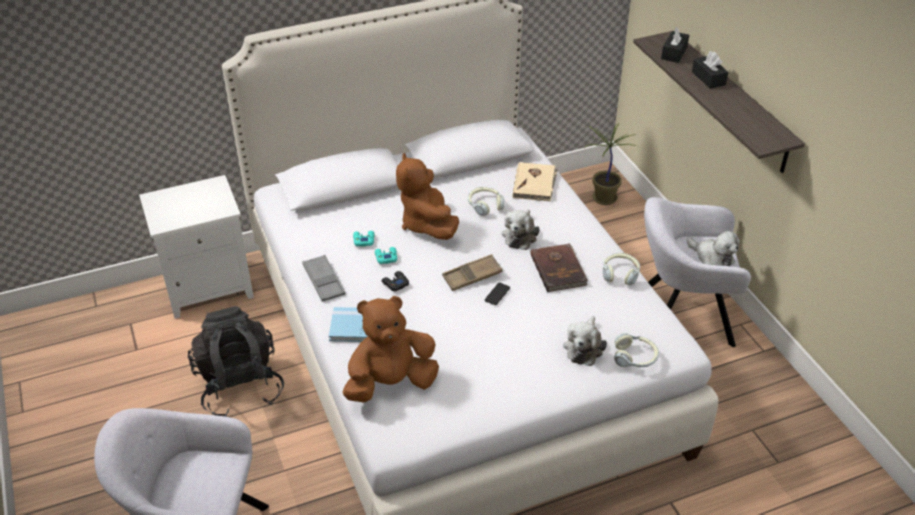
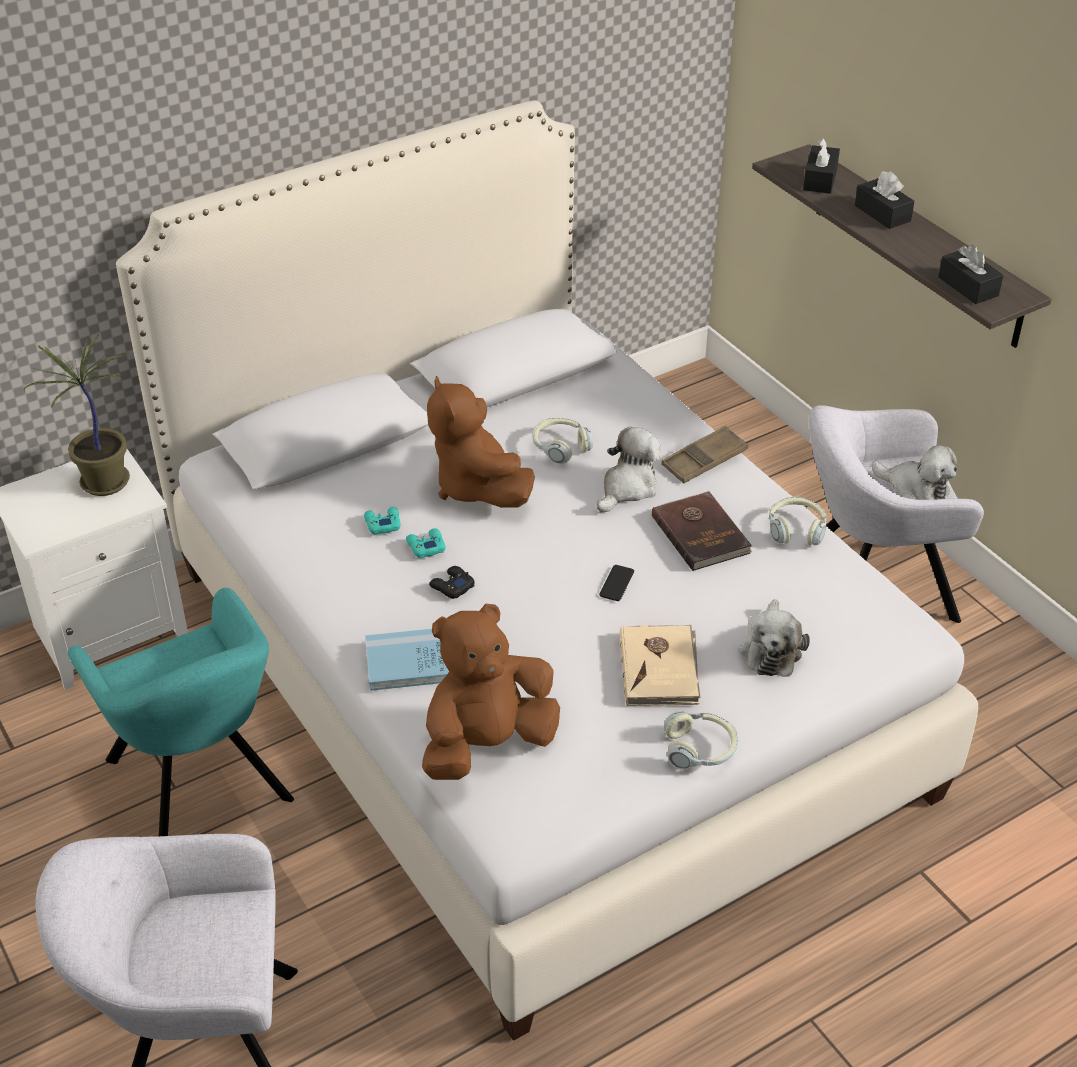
camera: 10 degrees left, 0 degrees up
black backpack [188,306,284,417] -> turquoise armchair [68,588,294,836]
grey tray [302,255,345,302] -> none
brown tray [442,254,503,291] -> brown tray moved to [661,426,748,483]
plush toy [502,209,539,250] -> plush toy turned 150 degrees counterclockwise [596,426,661,512]
beige book [513,162,558,201] -> beige book moved to [620,625,700,706]
potted plant [585,123,636,205] -> potted plant moved to [24,333,130,496]
headphones [614,333,659,367] -> headphones moved to [664,711,738,769]
none -> black tissue box [938,244,1003,304]

